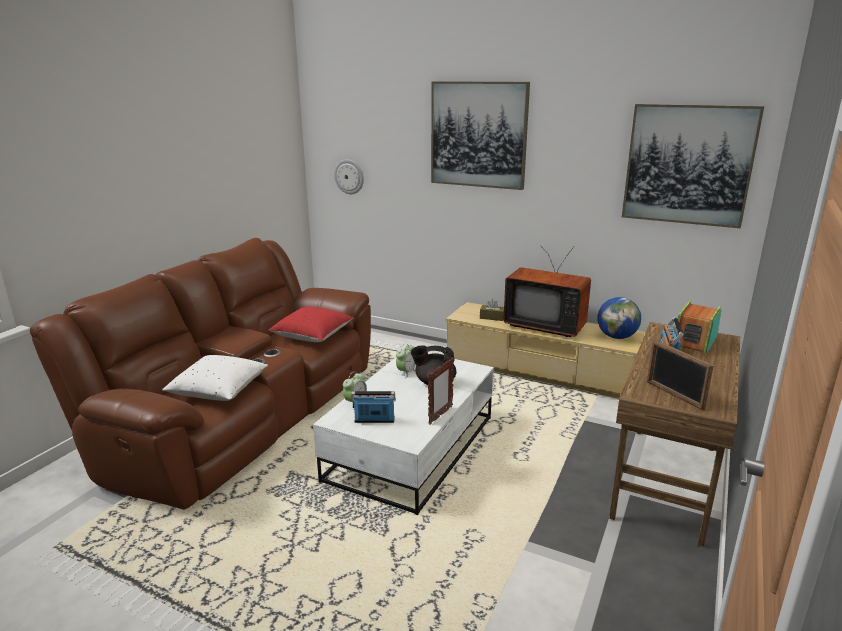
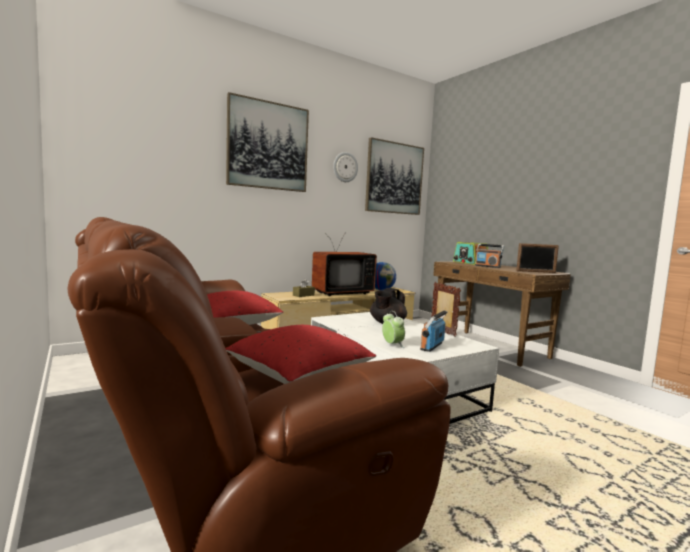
camera: 60 degrees left, 15 degrees down
white pillow [162,355,268,401] -> red pillow [225,325,376,384]
wall clock [334,159,364,194] -> wall clock moved to [333,152,358,182]
alarm clock [396,343,416,378] -> none

